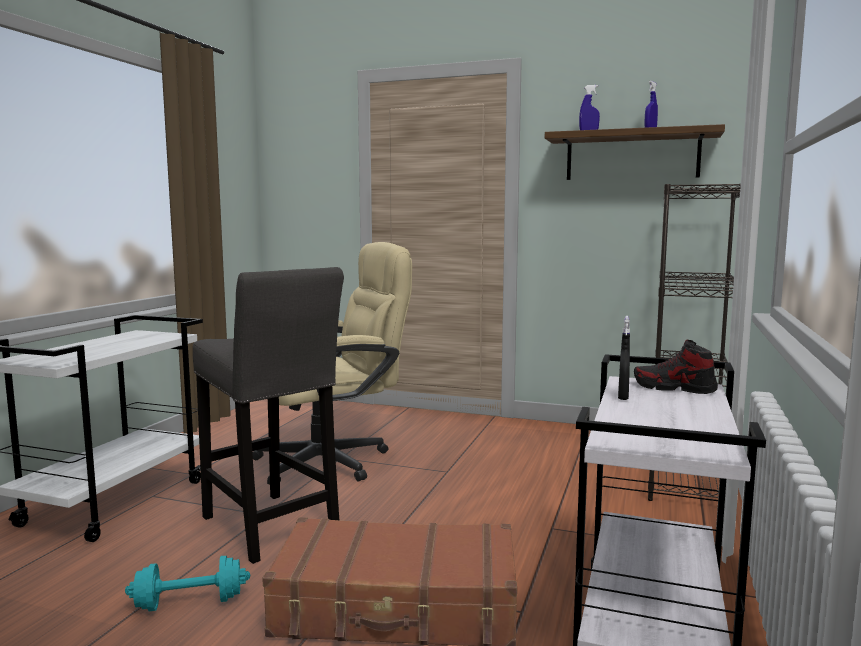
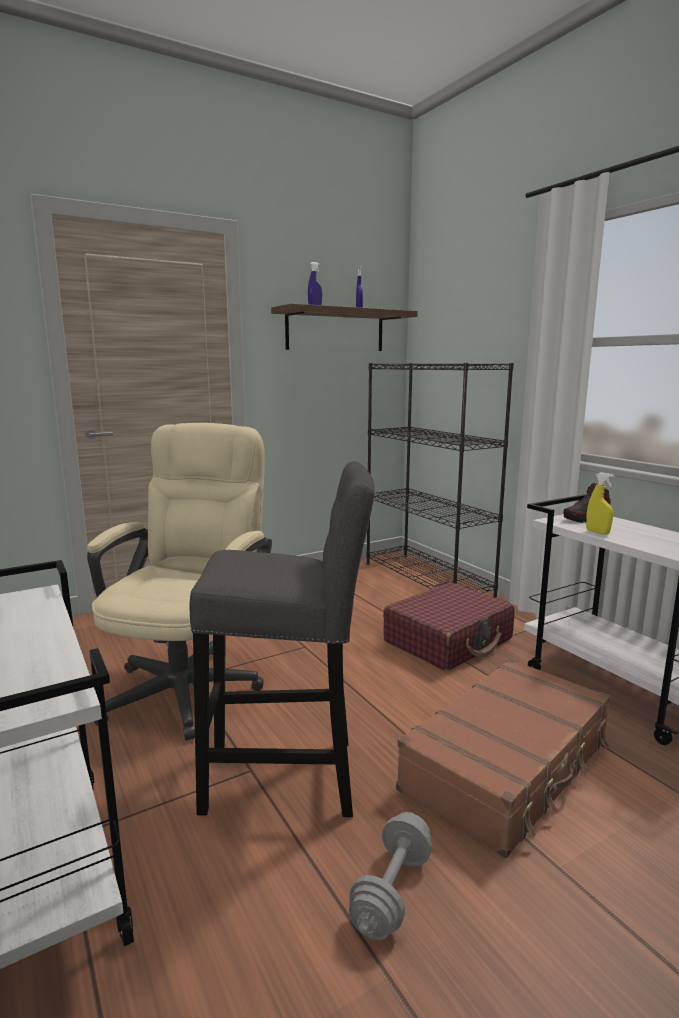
camera: 50 degrees left, 5 degrees up
turquoise dumbbell [125,556,250,612] -> grey dumbbell [349,812,432,940]
black spray bottle [618,316,630,400] -> yellow spray bottle [586,472,615,535]
none -> red suitcase [383,582,515,671]

